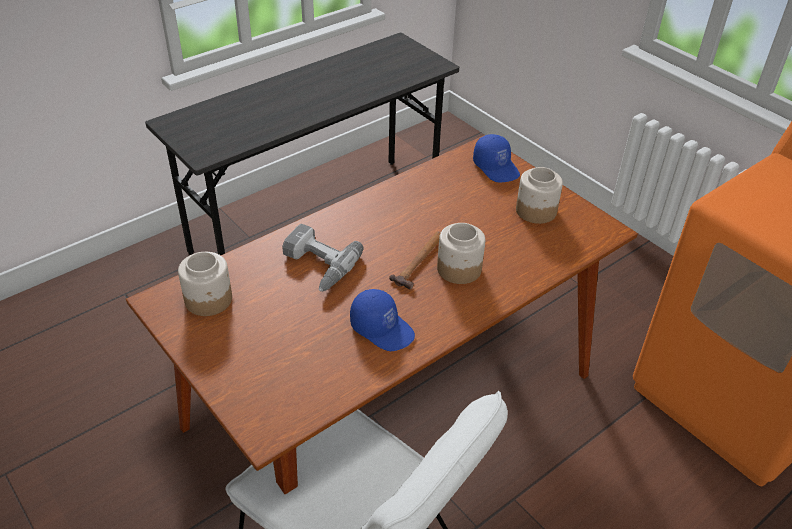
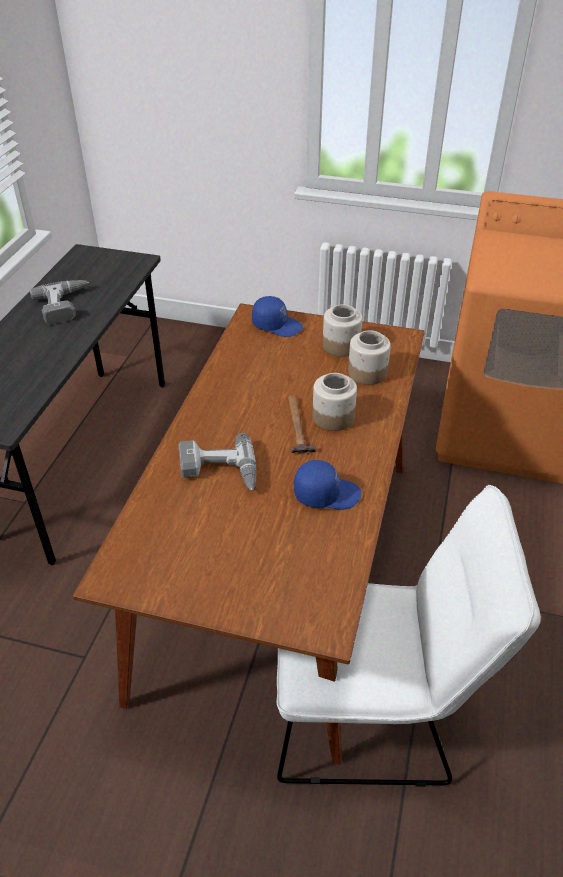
camera: 35 degrees left, 0 degrees up
jar [178,252,232,316] -> jar moved to [348,330,391,385]
none -> power drill [30,280,89,325]

